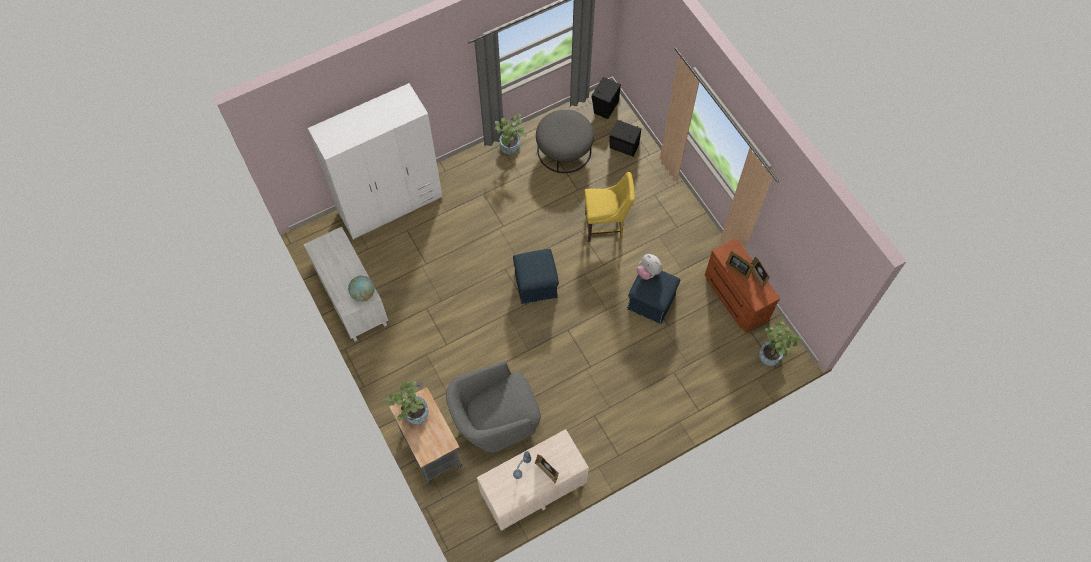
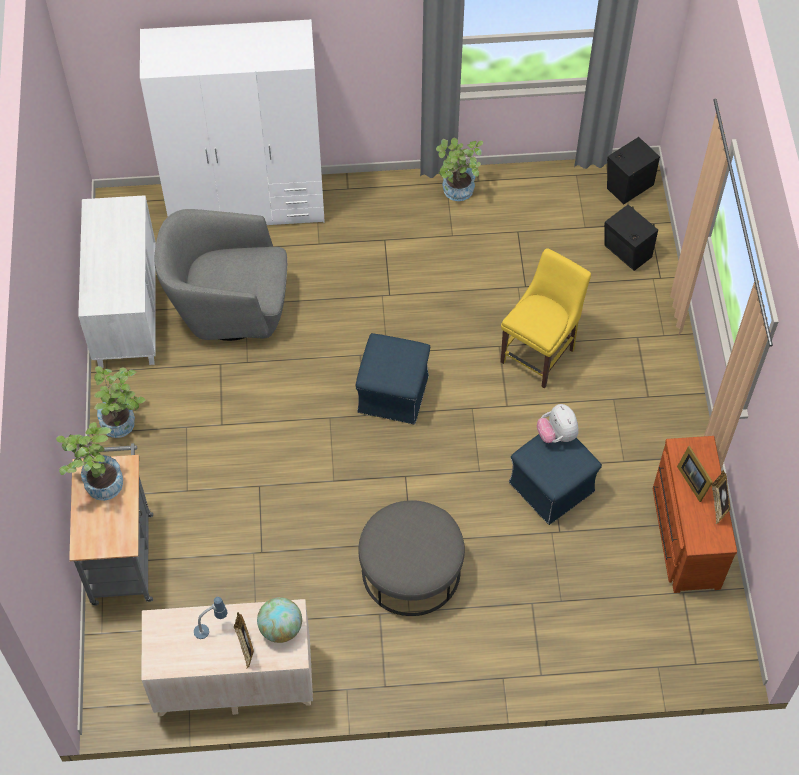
camera: 25 degrees right, 5 degrees down
globe [348,276,375,302] -> globe moved to [257,597,302,643]
grey armchair [446,361,541,453] -> grey armchair moved to [155,209,287,341]
grey ottoman [536,110,594,173] -> grey ottoman moved to [358,500,465,616]
yellow chair [584,172,635,242] -> yellow chair turned 75 degrees counterclockwise [501,248,591,388]
potted plant [759,322,801,366] -> potted plant moved to [94,366,145,438]

